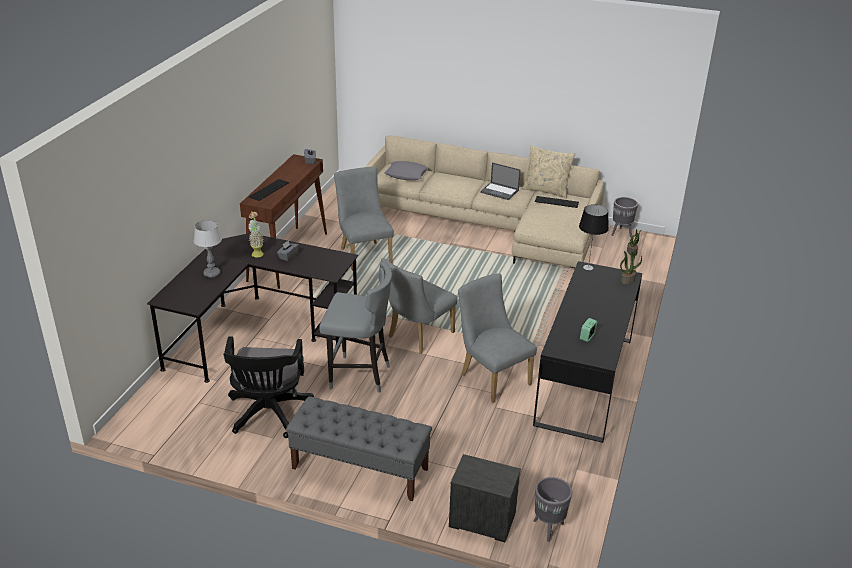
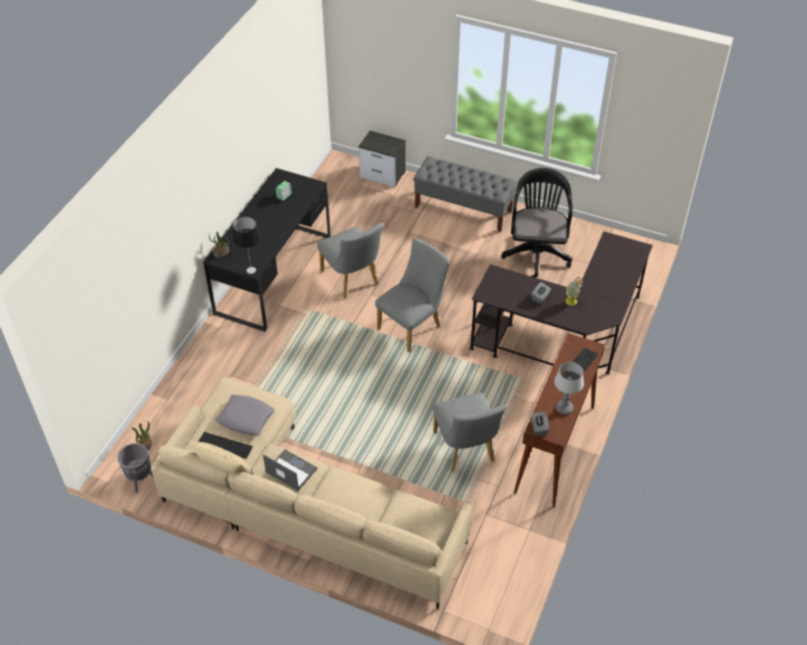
camera: 175 degrees left, 15 degrees up
table lamp [194,220,222,278] -> table lamp moved to [554,362,584,415]
grey stool [319,261,392,393] -> none
grey pillow [384,161,429,180] -> grey pillow moved to [215,395,275,436]
grey planter [534,477,572,542] -> none

